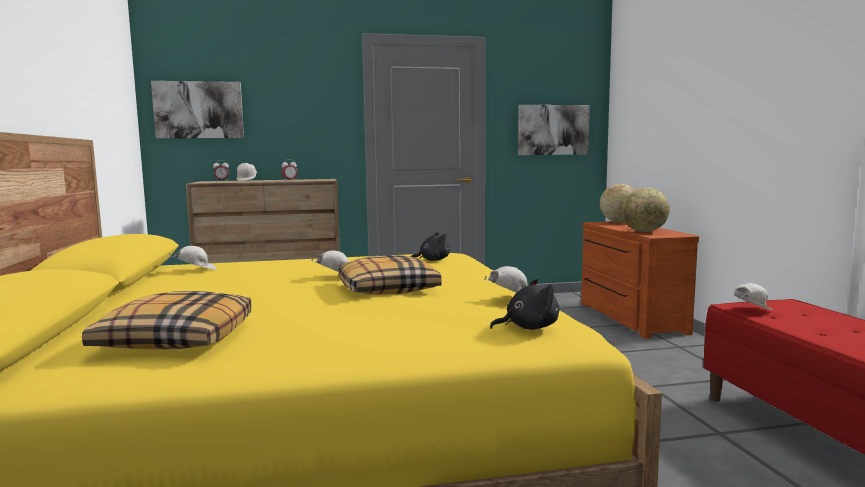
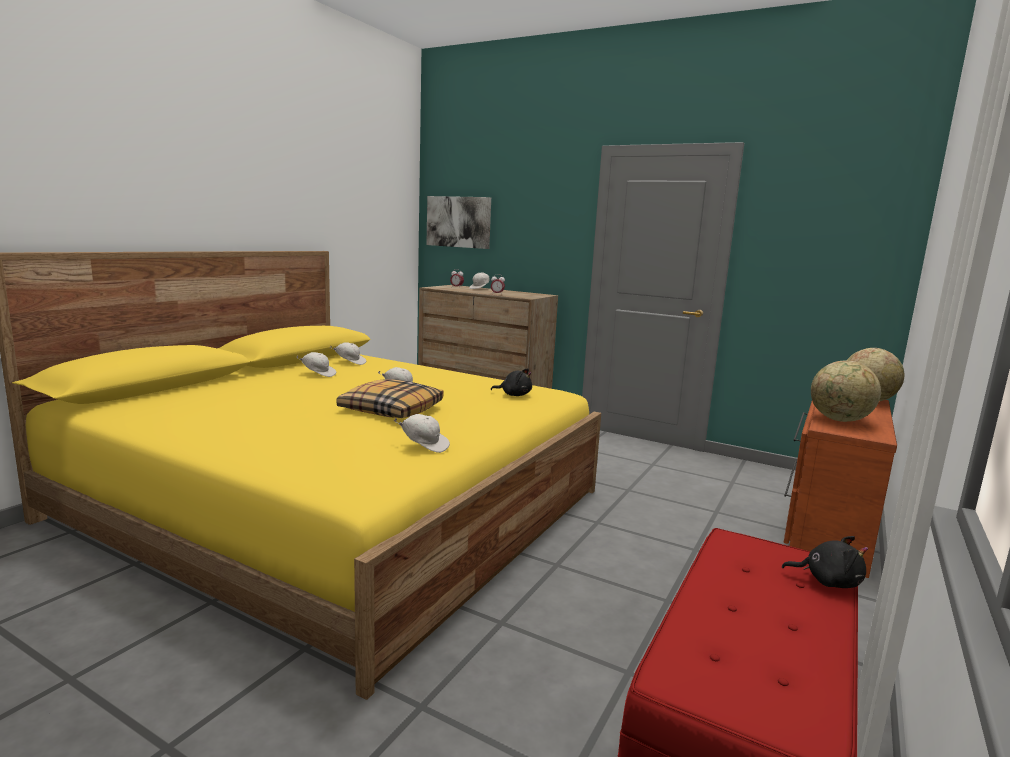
camera: 40 degrees right, 5 degrees up
pillow [82,291,251,349] -> none
black plush toy [490,279,559,330] -> black plush toy moved to [782,536,868,588]
picture [518,105,590,155] -> none
white cap [734,283,772,310] -> white cap moved to [296,352,336,377]

